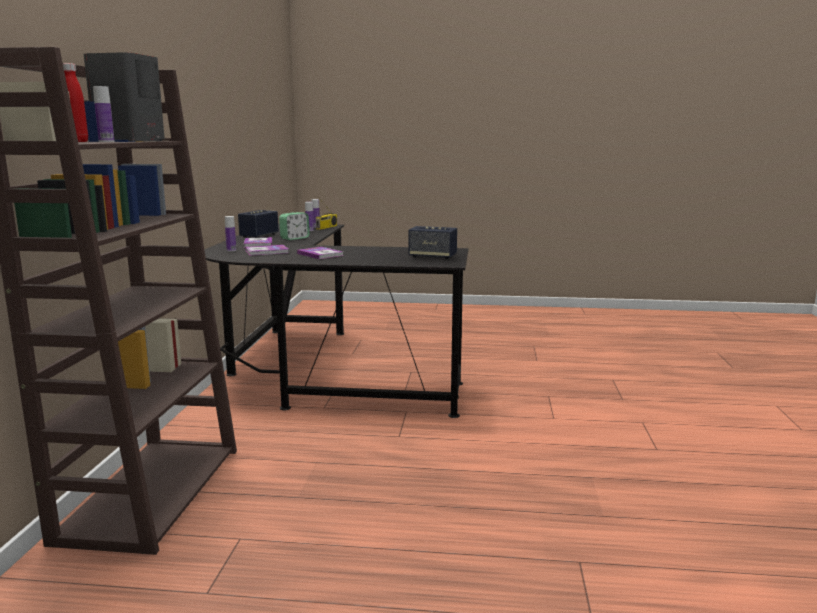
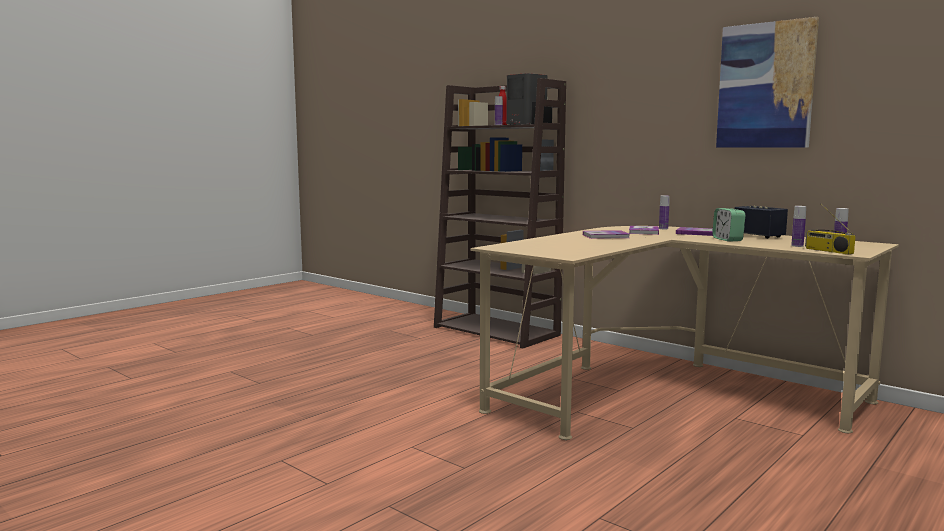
camera: 125 degrees right, 5 degrees down
black desk [204,224,468,418] -> beige desk [471,226,899,440]
speaker [409,226,457,259] -> none
none -> picture [716,17,819,147]

